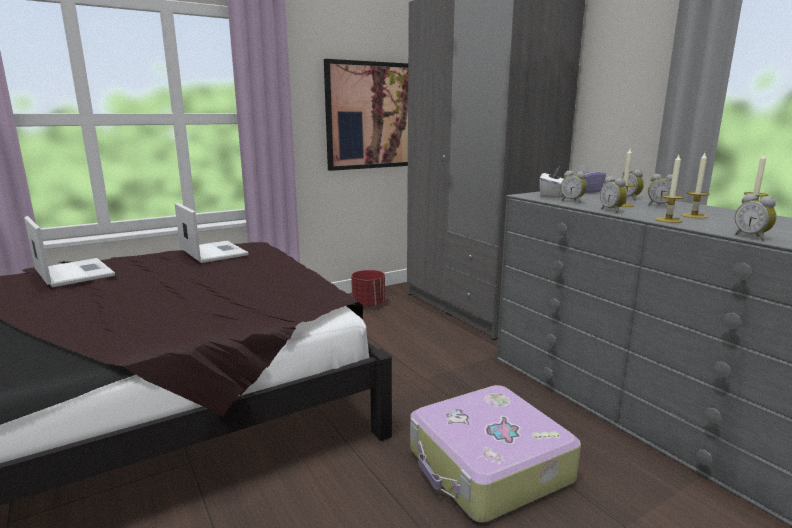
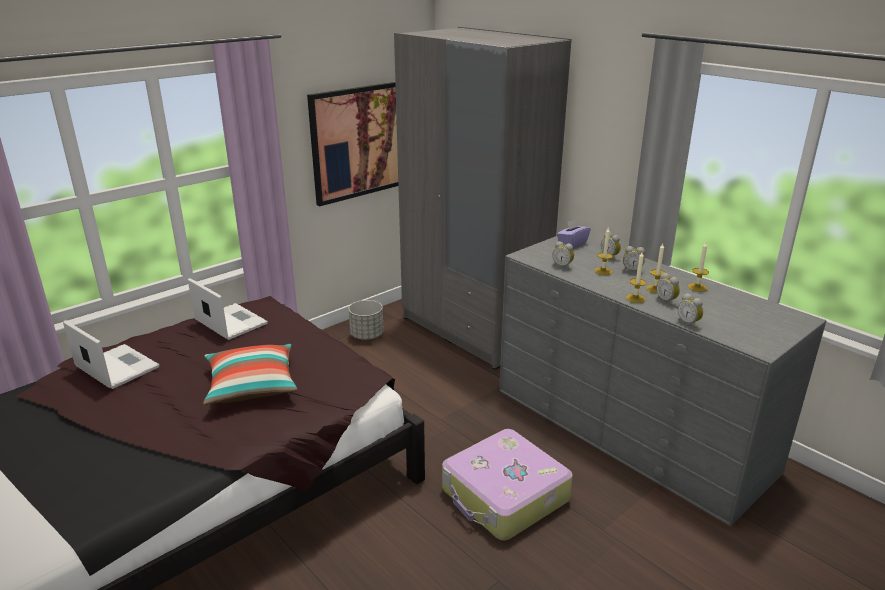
camera: 10 degrees left, 10 degrees up
red planter [351,270,385,307] -> grey planter [349,300,384,339]
white tissue box [540,168,563,198] -> none
alarm clock [600,176,627,213] -> alarm clock moved to [656,273,680,306]
none -> pillow [203,344,297,405]

